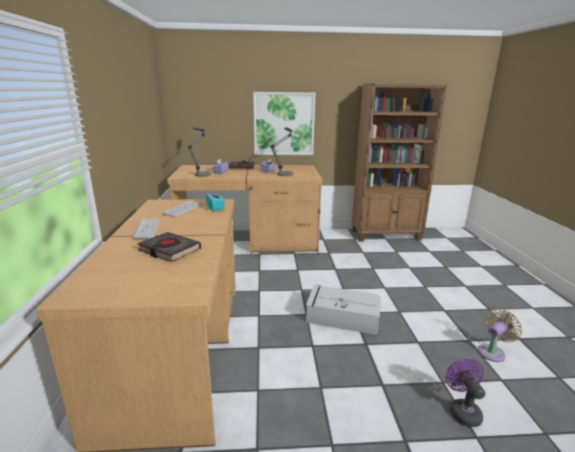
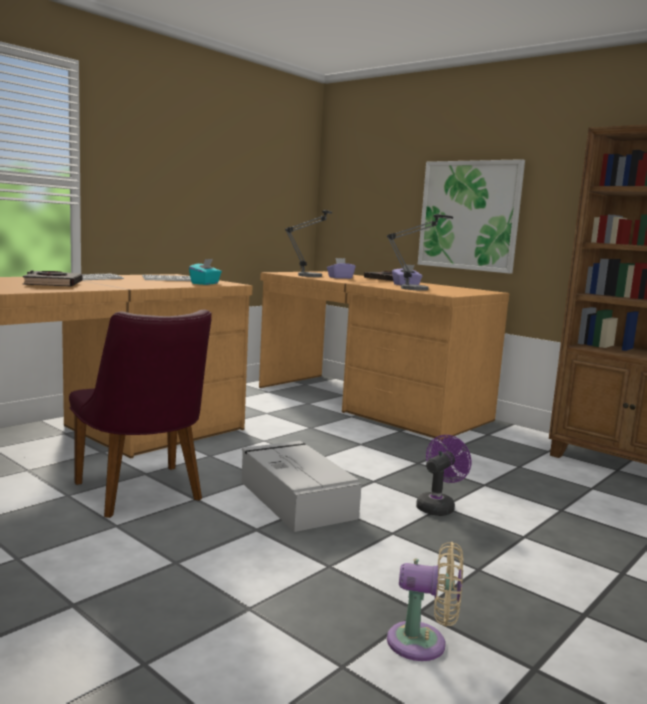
camera: 45 degrees right, 10 degrees down
purple fan [446,358,486,427] -> purple fan moved to [416,435,471,516]
none -> purple chair [69,310,212,518]

